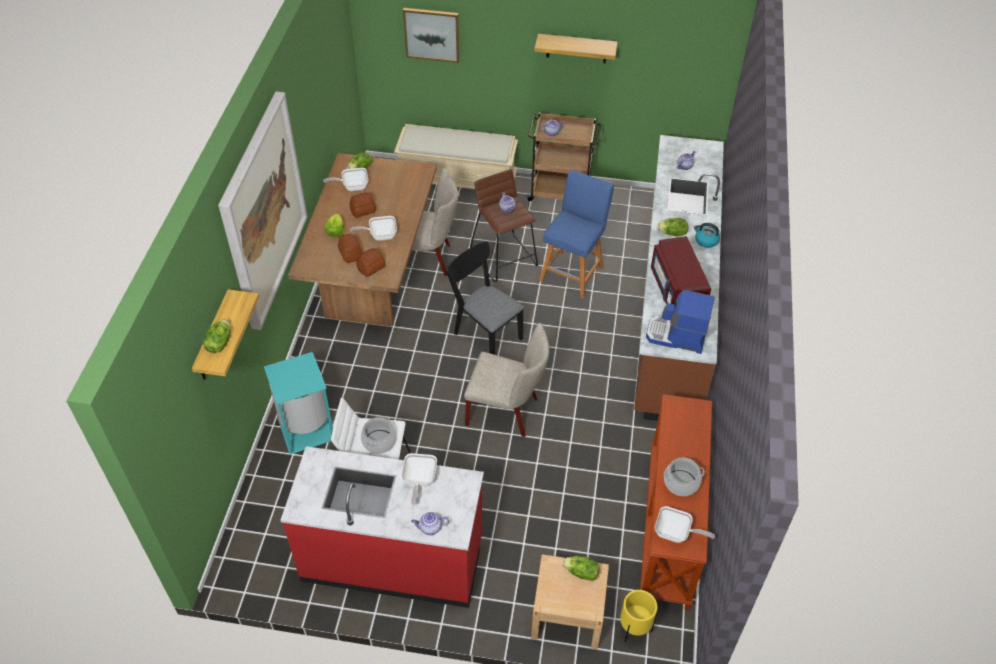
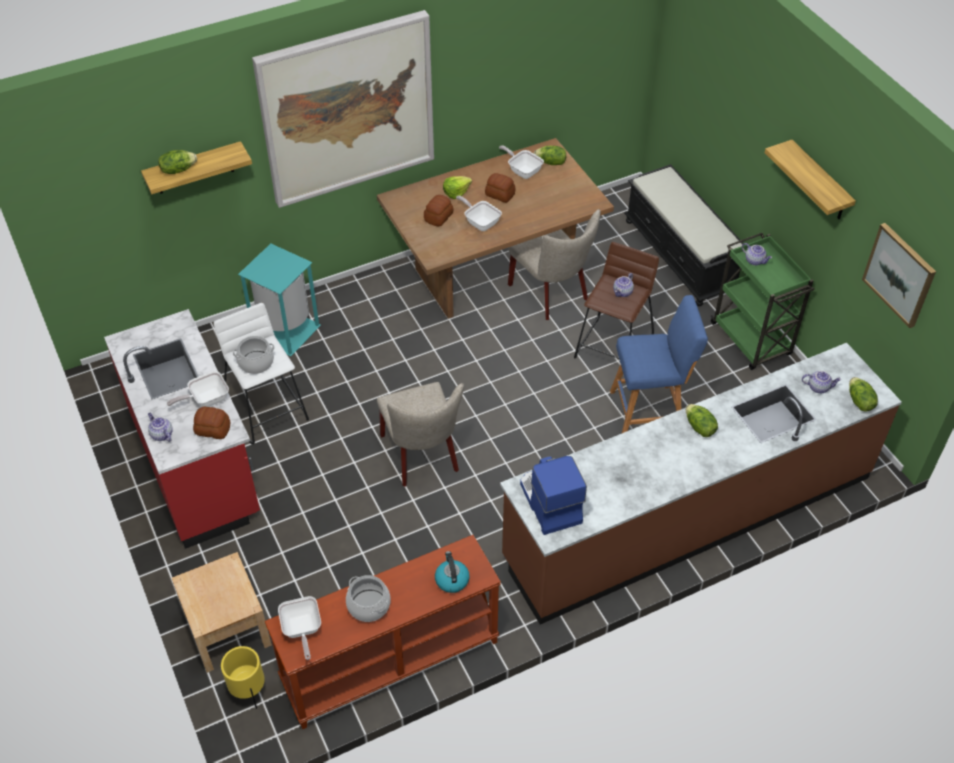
camera: 55 degrees right, 0 degrees up
bread [356,248,386,277] -> bread moved to [193,406,230,439]
beige bench [394,124,518,189] -> black bench [624,164,744,306]
picture [403,8,460,63] -> picture moved to [862,223,936,328]
black chair [446,241,524,355] -> none
brown cart [526,112,601,201] -> green cart [710,233,815,370]
lettuce [562,556,600,581] -> lettuce moved to [849,377,878,412]
red microwave [651,236,711,304] -> none
kettle [694,223,720,248] -> kettle moved to [435,551,470,593]

